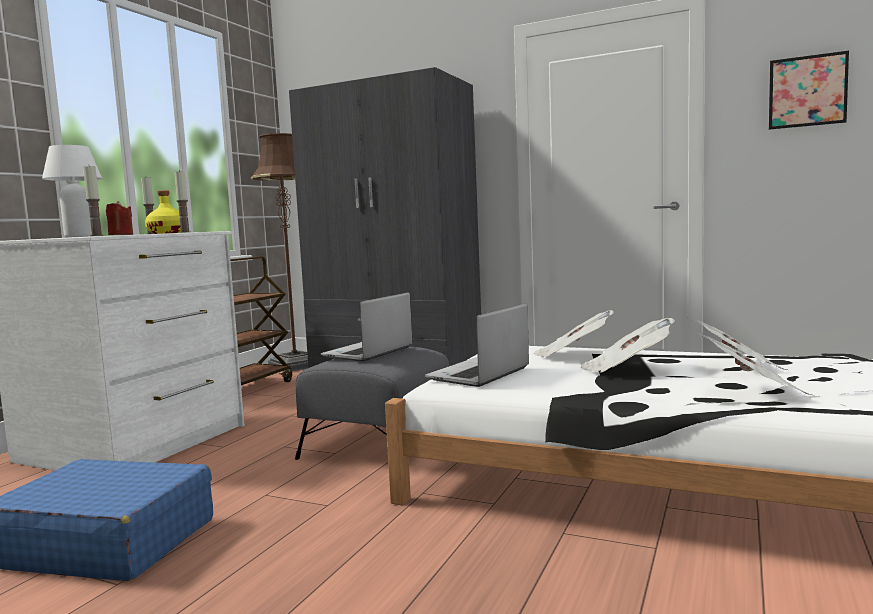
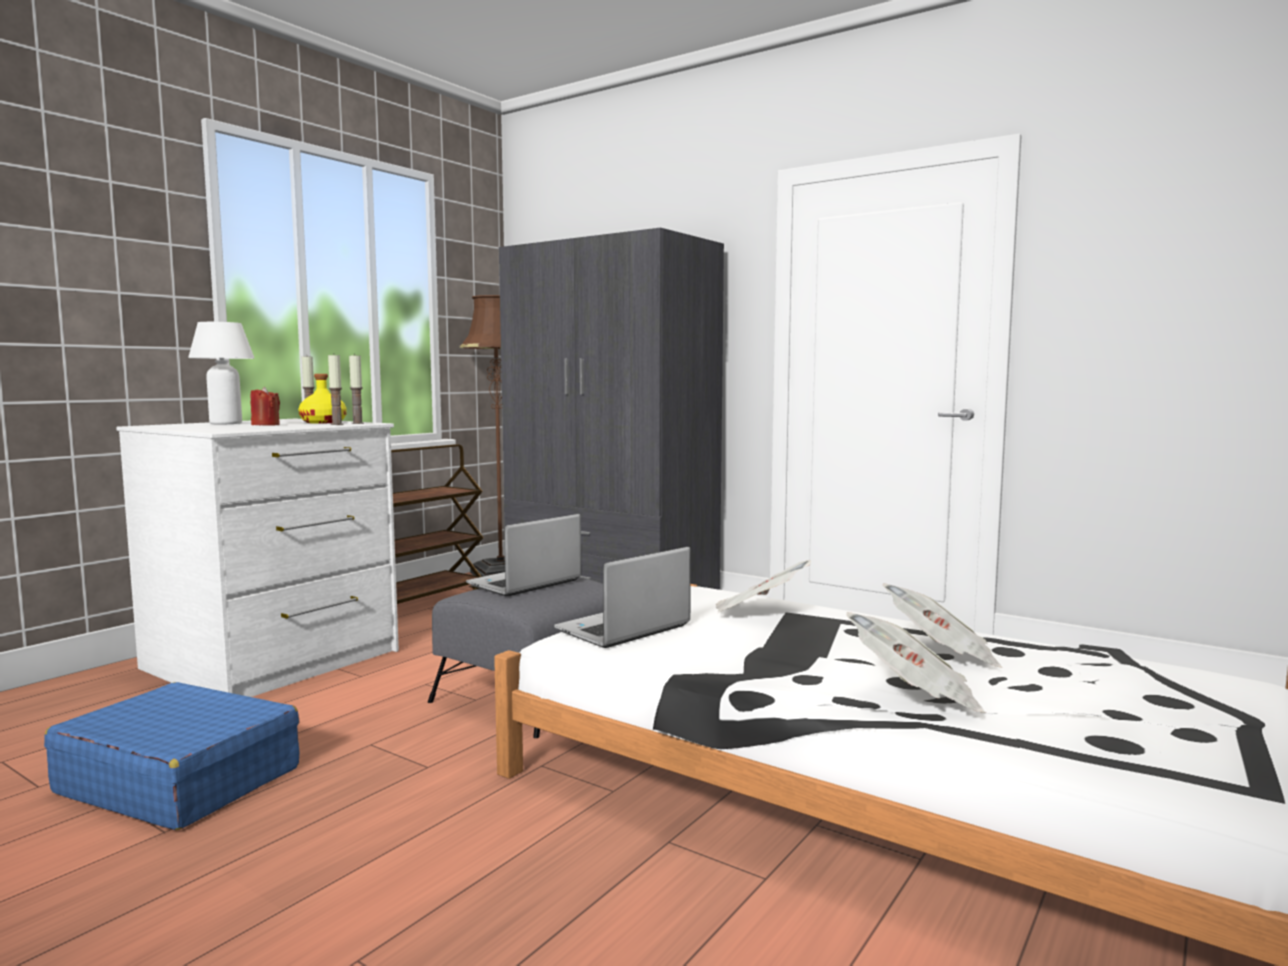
camera: 10 degrees right, 0 degrees up
candle [83,166,104,236] -> candle moved to [349,353,364,424]
newspaper [580,318,675,373] -> none
picture [769,51,849,130] -> none

